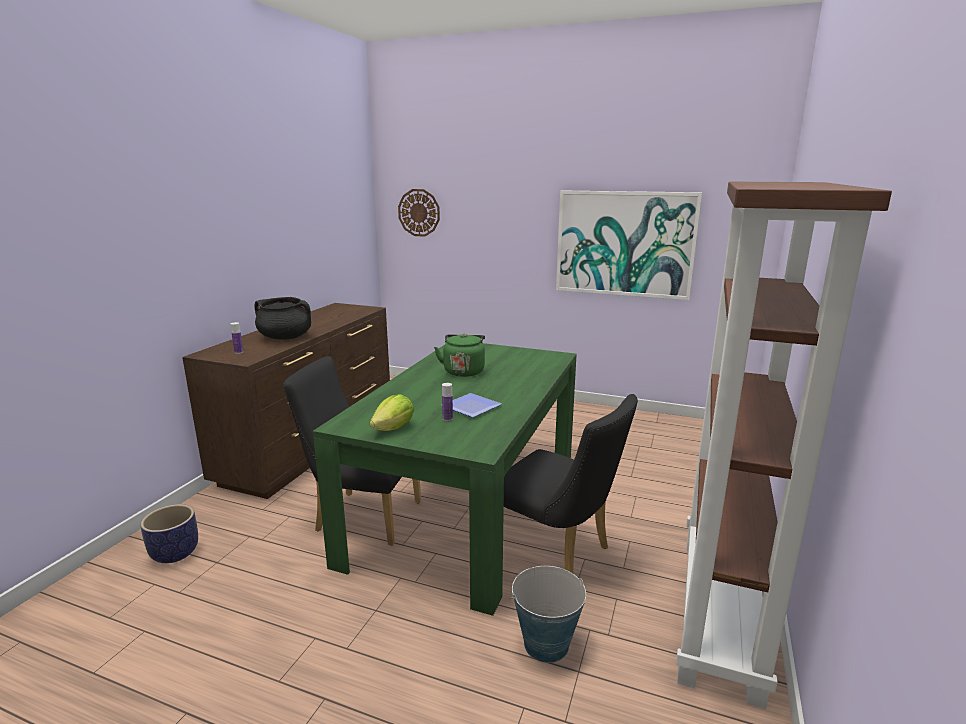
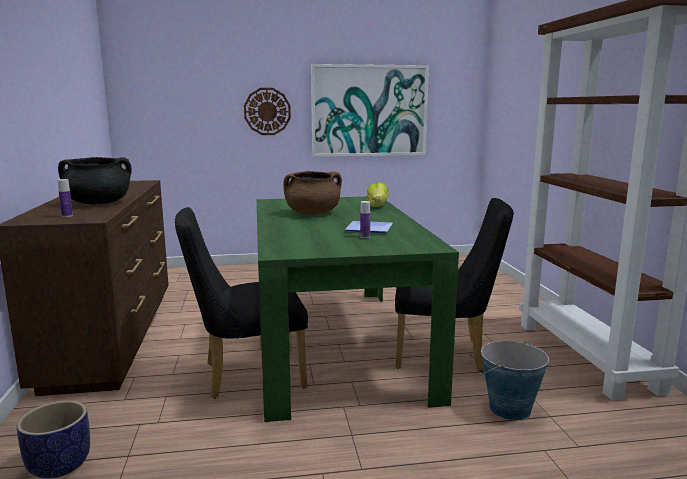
camera: 30 degrees left, 5 degrees down
lettuce [370,394,414,431] -> lettuce moved to [366,182,389,207]
wall clock [398,189,440,237] -> wall clock moved to [244,88,291,135]
green kettle [434,333,485,377] -> brown cooking pot [283,171,342,214]

